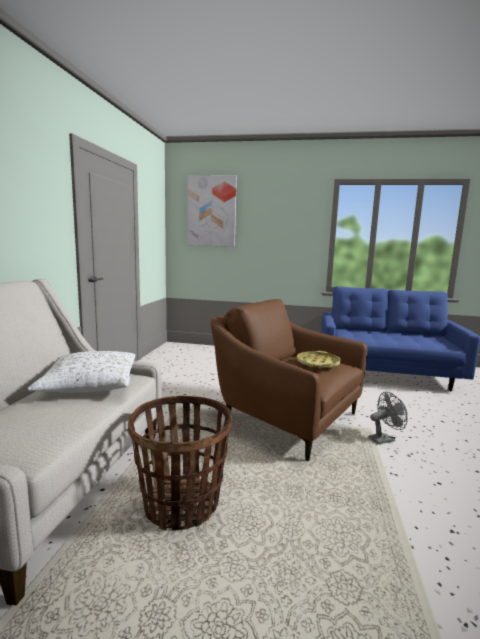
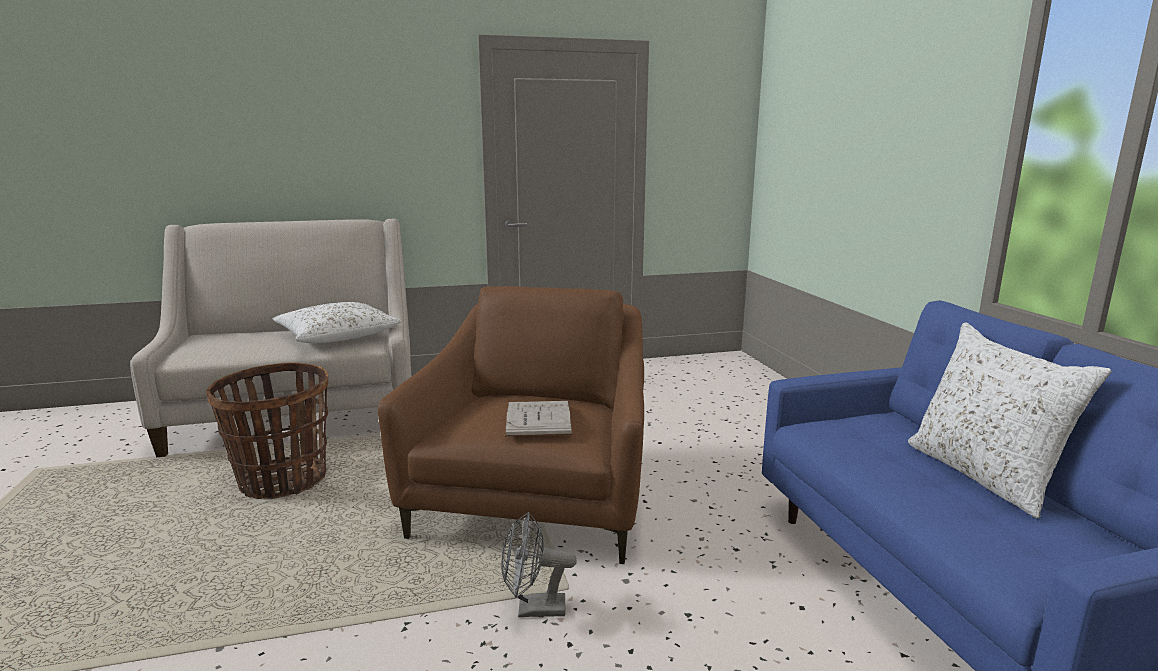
camera: 65 degrees right, 5 degrees up
picture [188,175,237,247] -> none
yellow tray [297,351,341,369] -> white book [505,401,572,436]
grey fan [369,392,407,444] -> grey fan turned 135 degrees clockwise [501,512,576,617]
none -> white pillow [908,323,1112,518]

